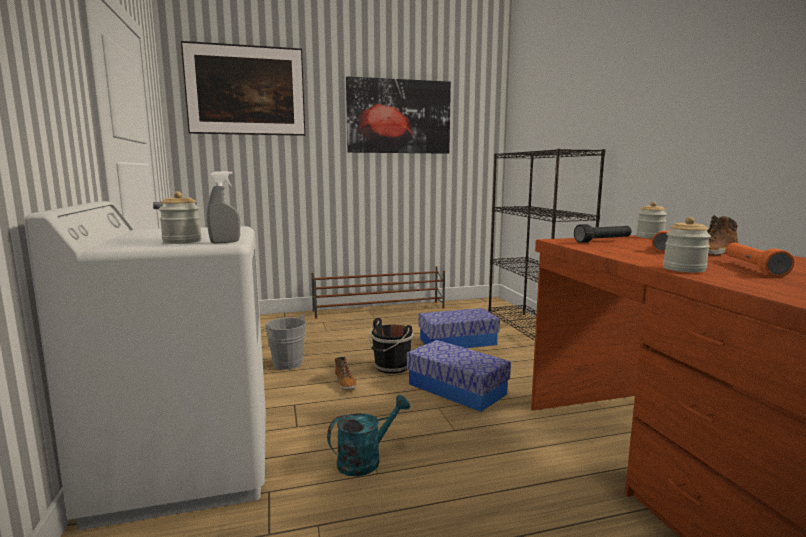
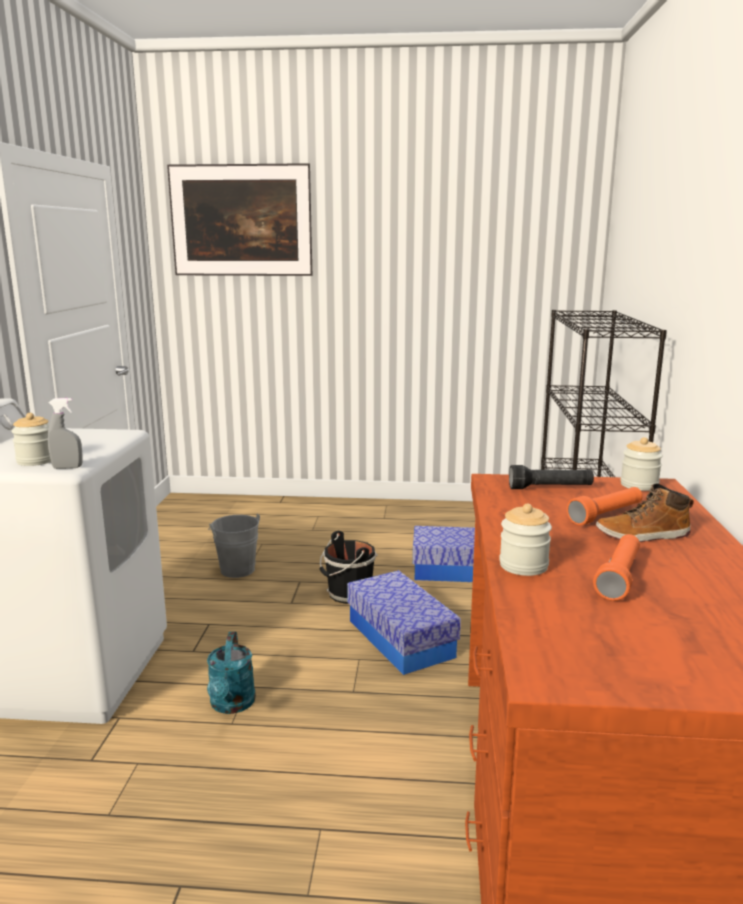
camera: 20 degrees right, 5 degrees up
brown shoe rack [311,266,445,319] -> none
turquoise watering can [327,395,410,476] -> turquoise watering can turned 105 degrees clockwise [207,632,256,714]
boot [335,357,357,390] -> none
picture [346,76,451,154] -> none

